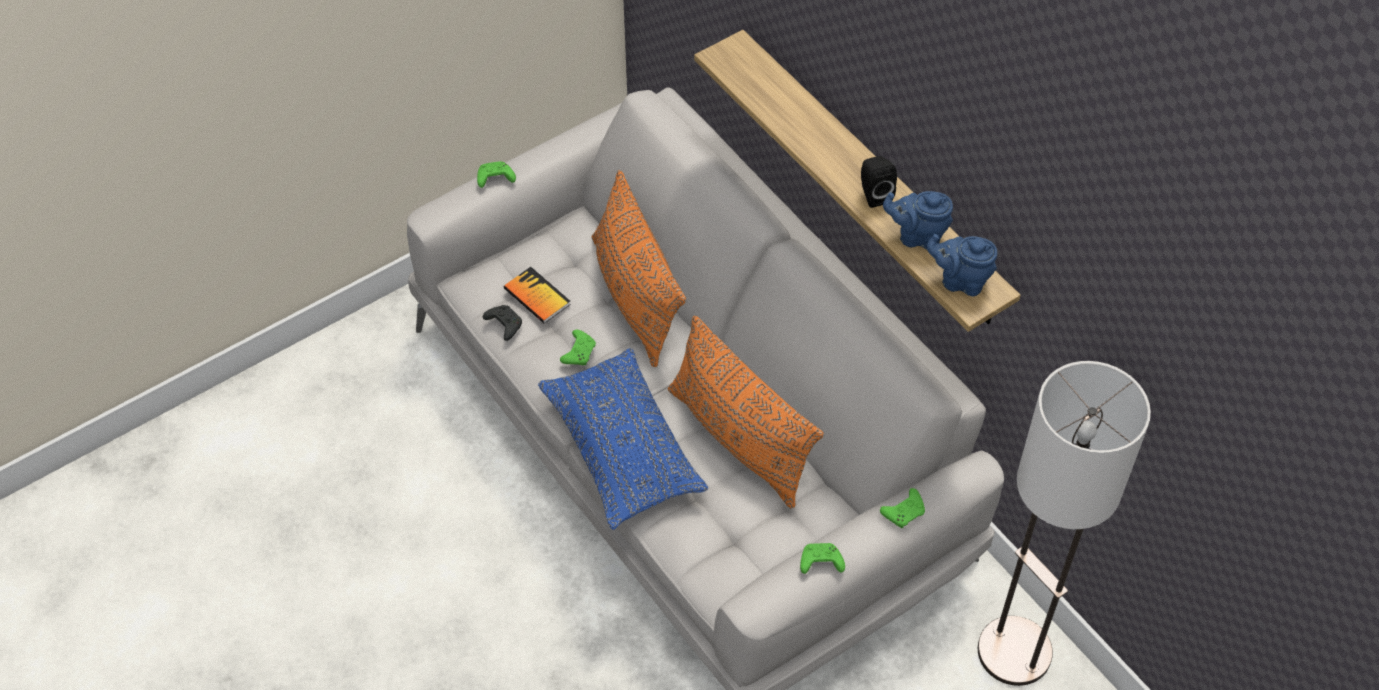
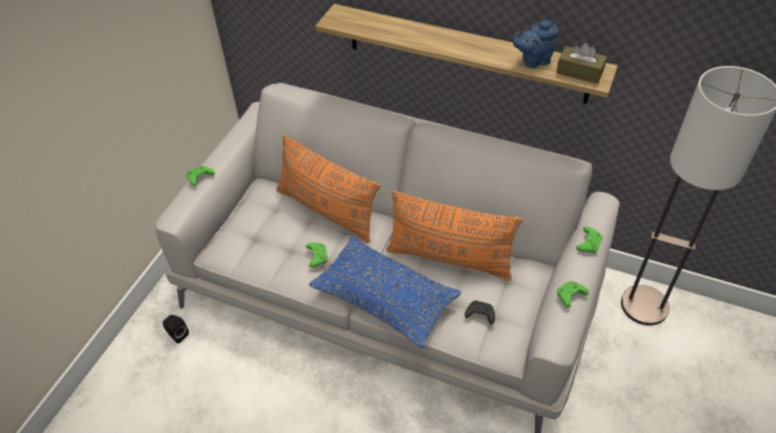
camera: 30 degrees left, 5 degrees down
black game controller [483,305,522,341] -> black game controller moved to [465,301,495,325]
book [504,267,571,324] -> none
black speaker [861,156,897,208] -> black speaker moved to [163,315,189,344]
blue teapot [927,234,997,296] -> brown tissue box [556,43,607,84]

